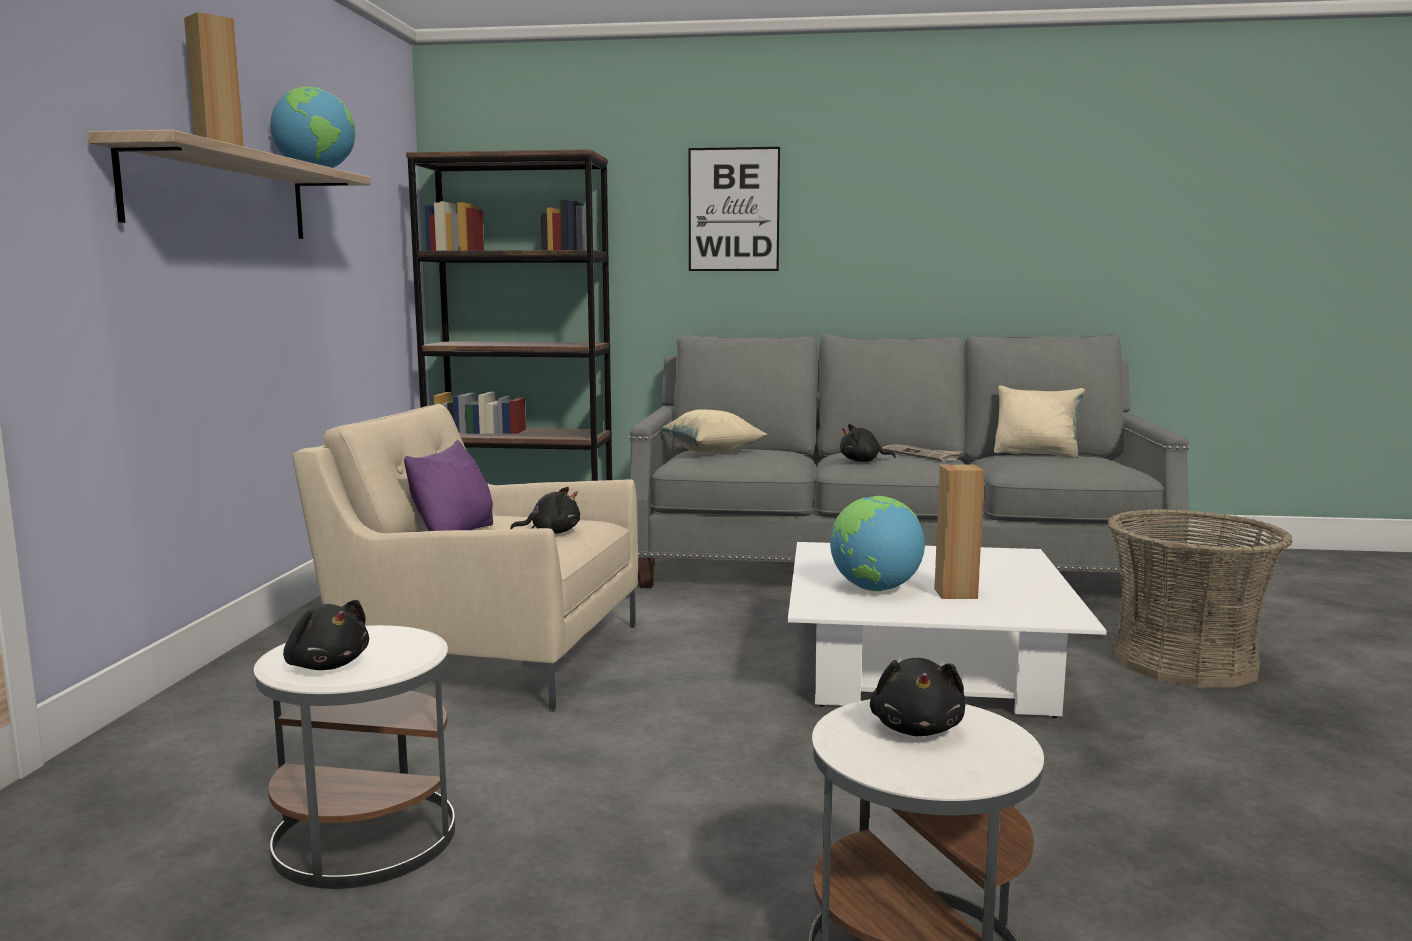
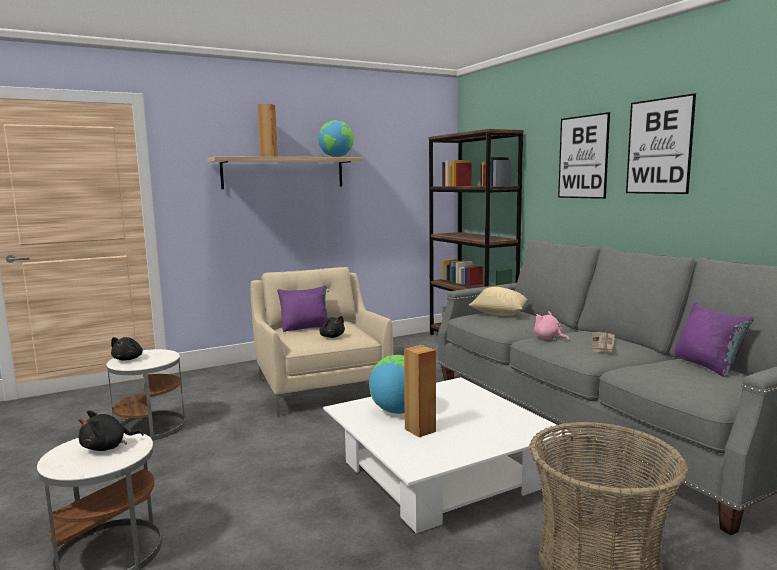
camera: 55 degrees right, 0 degrees up
black plush toy [840,424,896,462] -> pink plush toy [534,311,570,341]
beige pillow [994,385,1085,458] -> purple pillow [674,302,754,377]
none -> picture [626,93,696,194]

